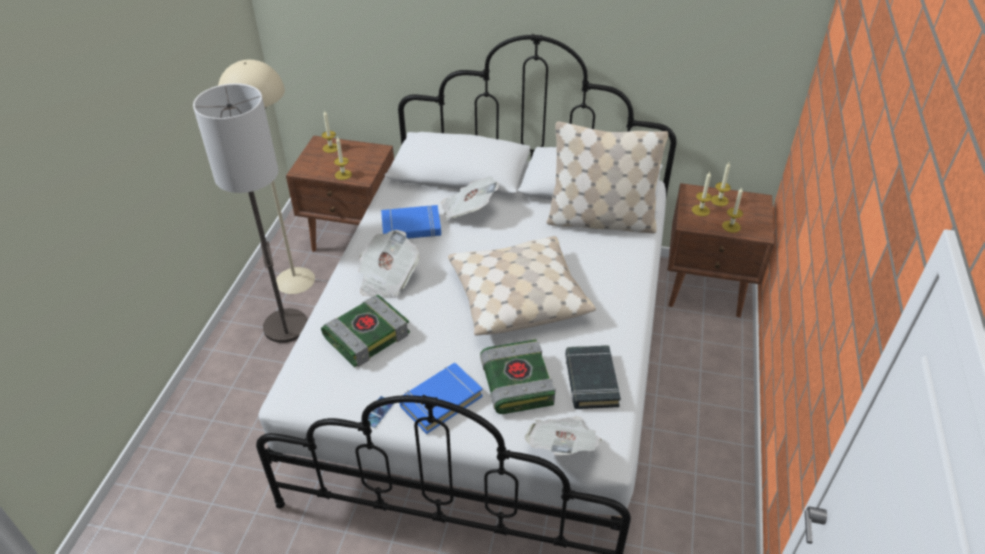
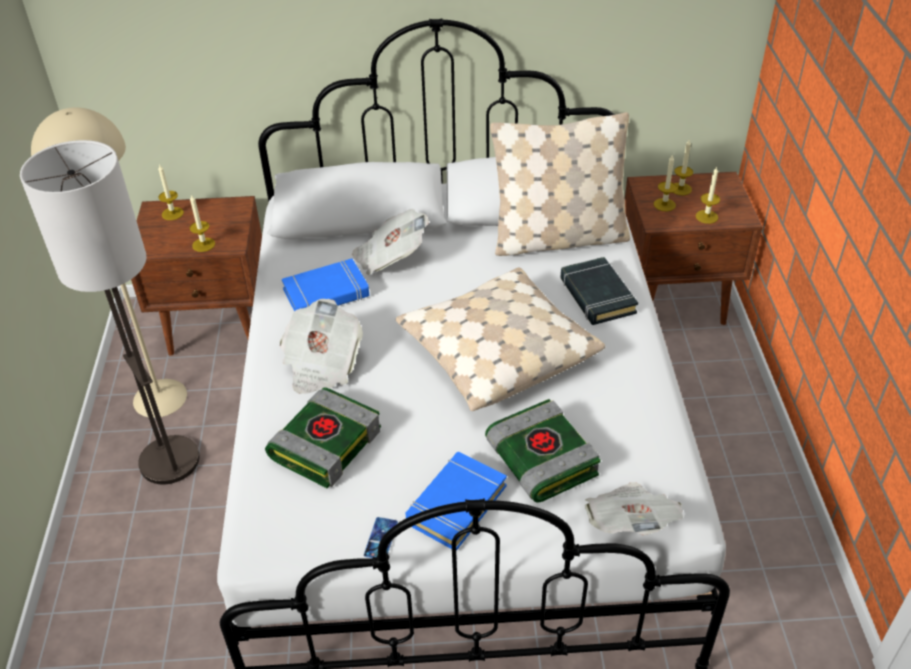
camera: 15 degrees left, 0 degrees up
black book [565,345,621,409] -> black book moved to [560,257,638,325]

